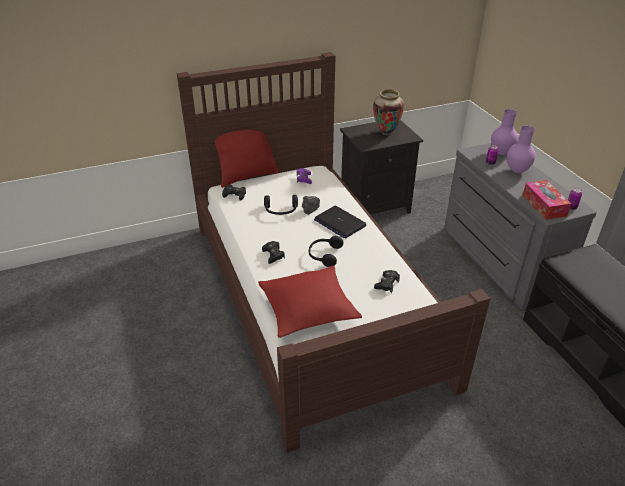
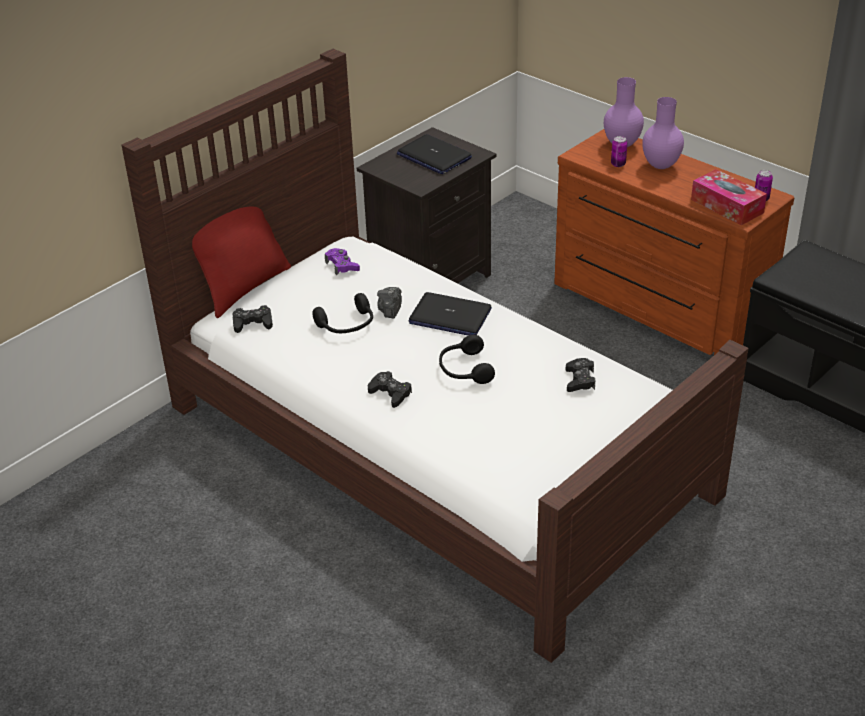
camera: 25 degrees left, 0 degrees up
red pillow [258,265,362,338] -> none
vase [373,90,404,135] -> laptop [397,134,472,174]
grey dresser [444,143,597,309] -> brown dresser [554,129,794,355]

